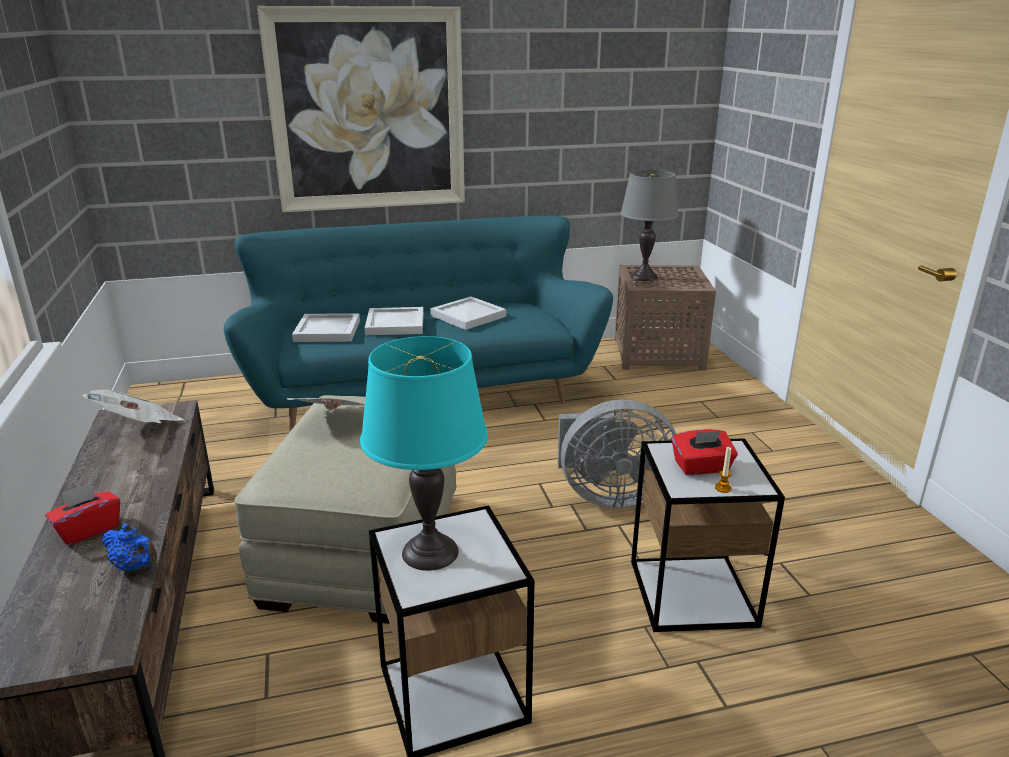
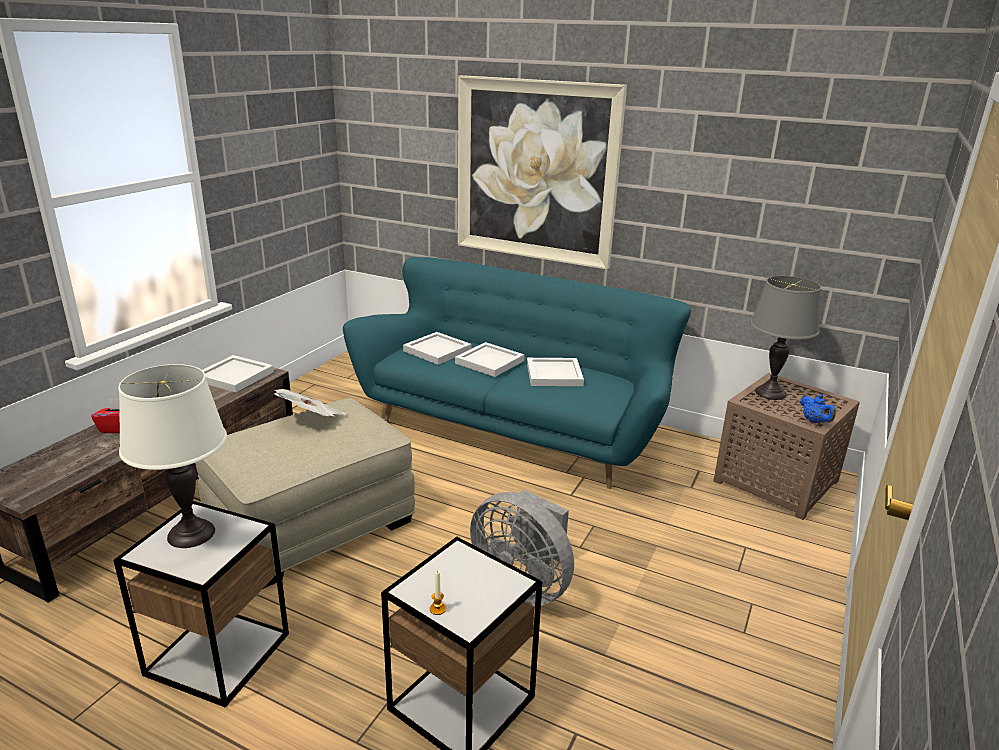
camera: 40 degrees right, 0 degrees up
newspaper [82,389,183,423] -> white tray [202,355,274,392]
blue teapot [102,523,157,571] -> blue teapot moved to [800,394,836,423]
turquoise table lamp [360,336,488,571] -> white table lamp [118,364,227,548]
red tissue box [672,429,738,475] -> none

